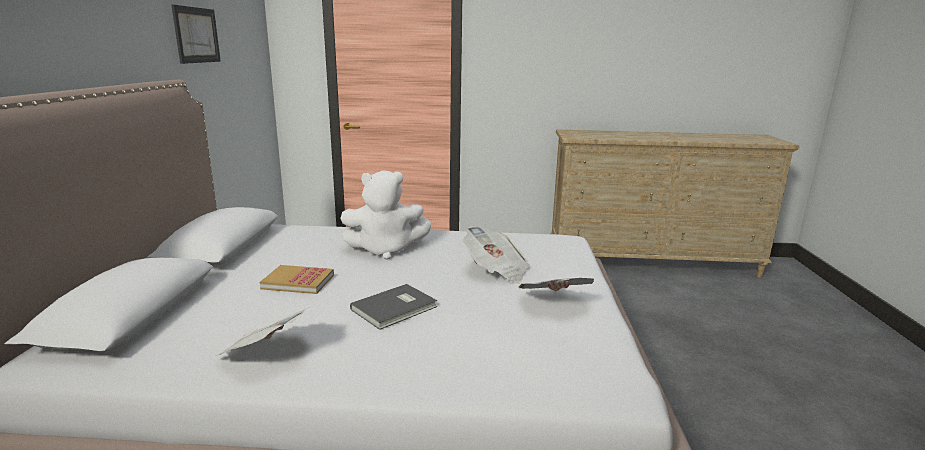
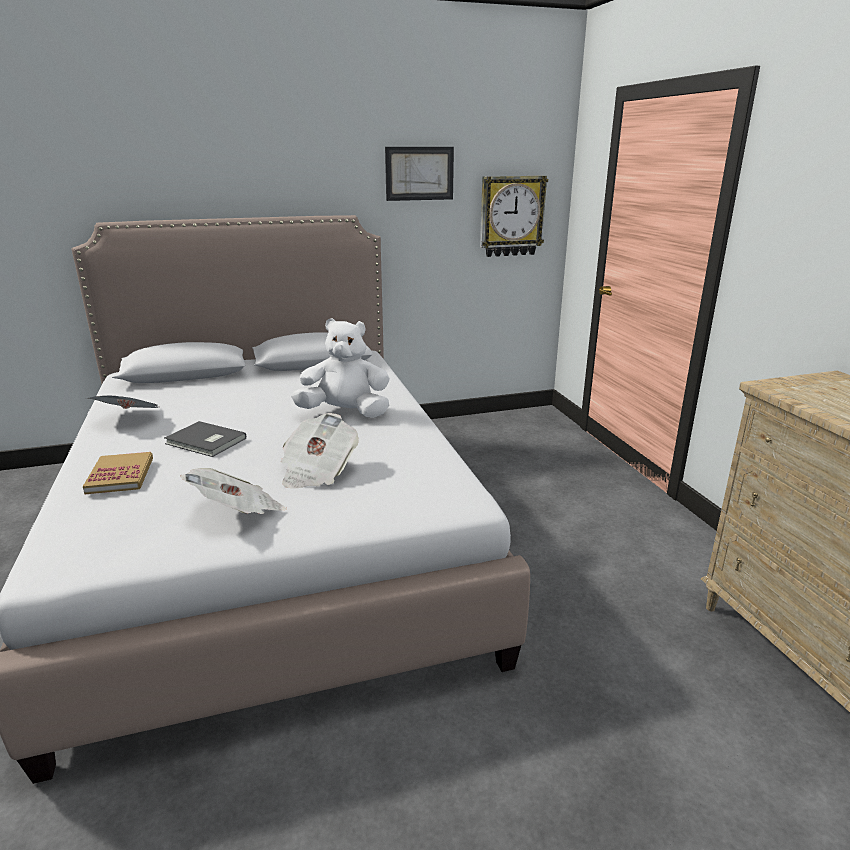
camera: 70 degrees right, 5 degrees up
book [260,265,334,294] -> book moved to [83,452,153,494]
white plush toy [340,170,431,260] -> white plush toy turned 120 degrees clockwise [291,318,390,418]
none -> wall clock [480,176,548,257]

